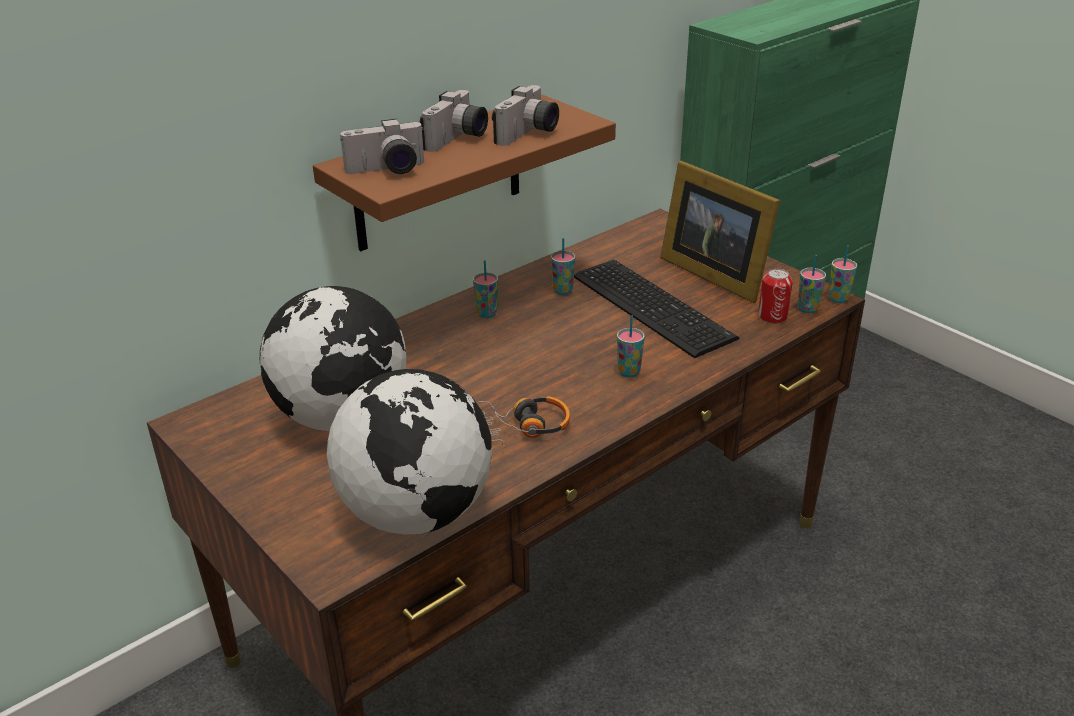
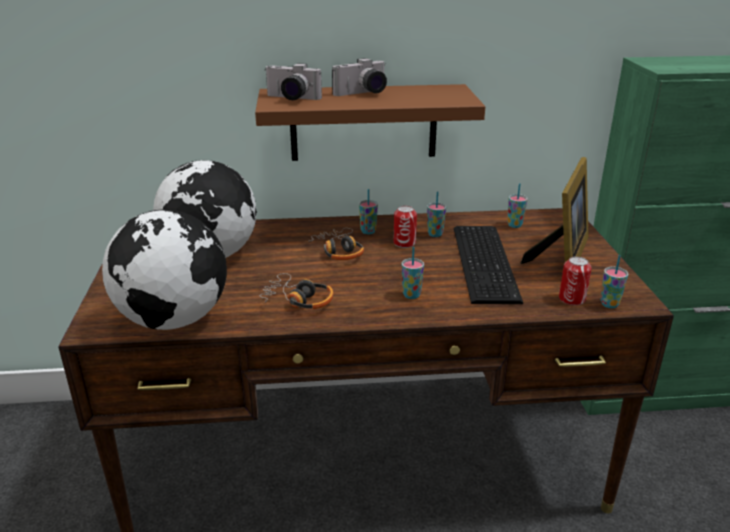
camera: 35 degrees right, 5 degrees down
camera [492,85,559,146] -> none
picture frame [660,161,780,303] -> picture frame turned 150 degrees counterclockwise [520,157,589,264]
cup [829,246,857,303] -> cup moved to [507,183,528,228]
none -> headphones [306,228,364,260]
none -> can [393,206,417,248]

